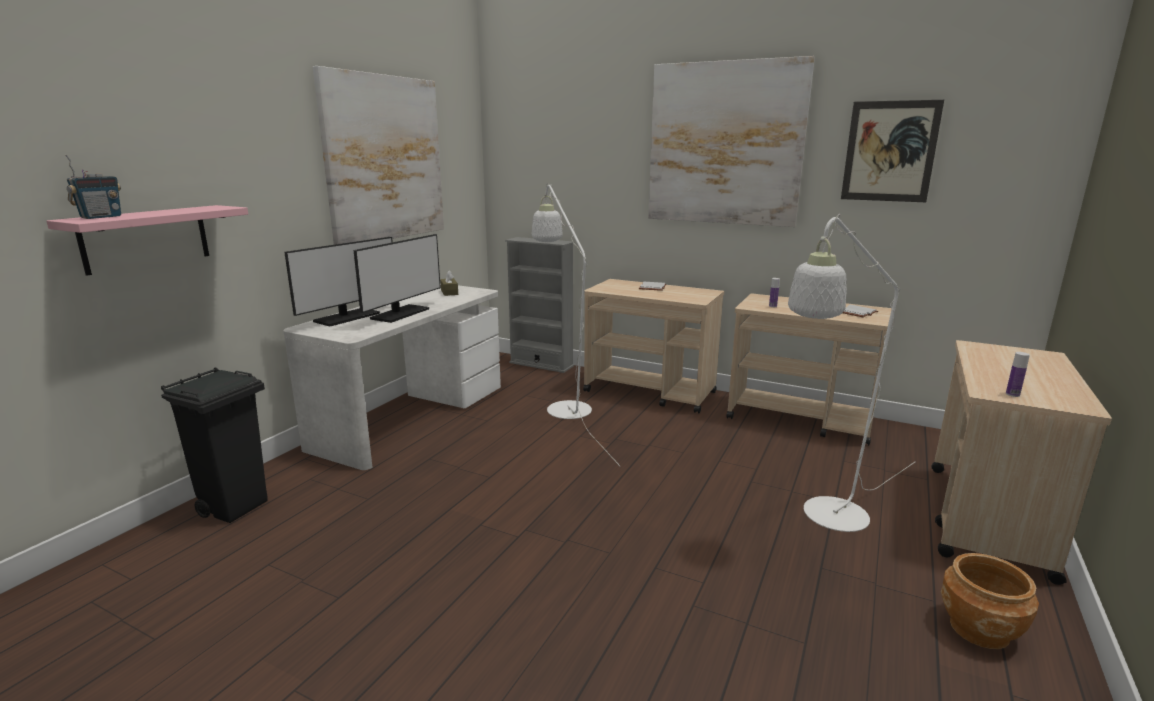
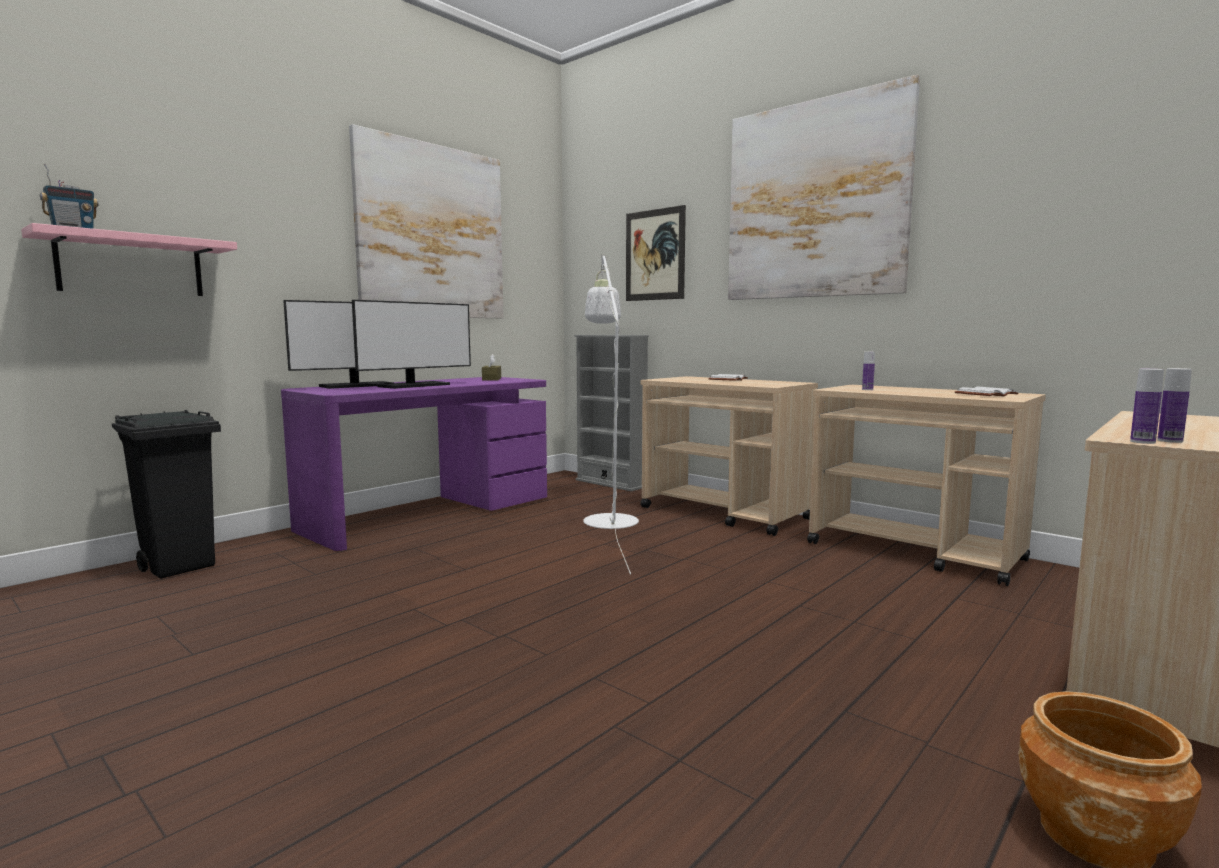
camera: 15 degrees right, 10 degrees down
white desk [283,283,501,470] -> purple desk [281,377,547,551]
white floor lamp [788,214,915,532] -> none
picture [841,100,944,202] -> picture moved to [626,205,686,301]
none -> bottle [1130,369,1164,444]

